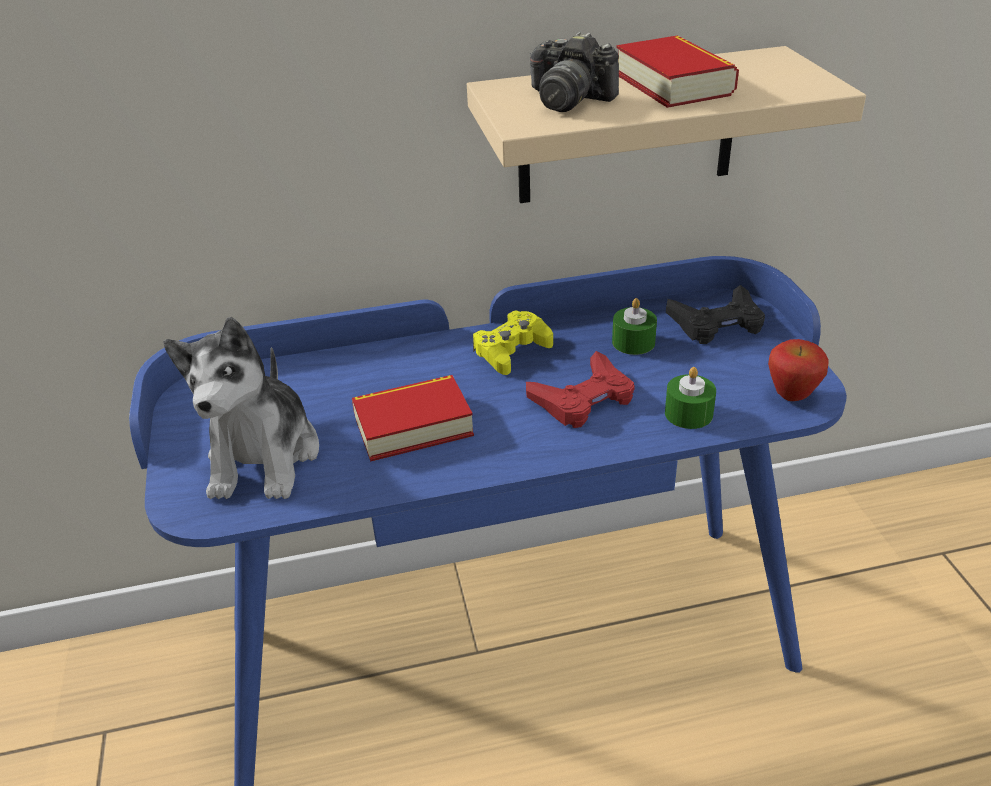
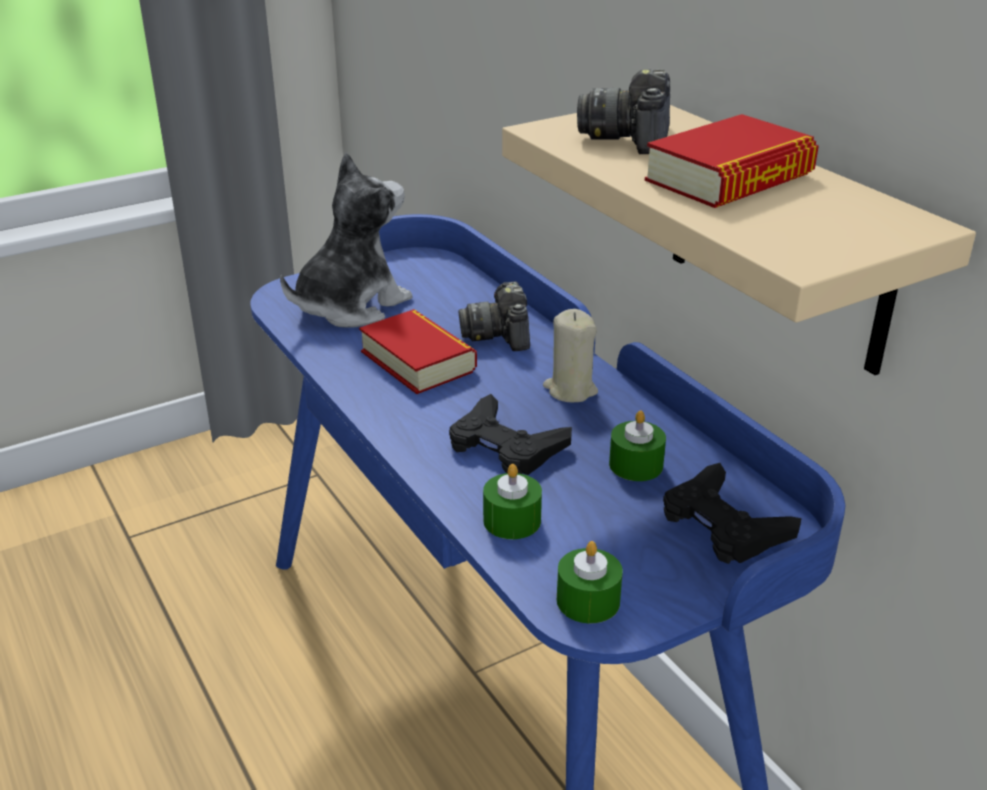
camera: 70 degrees right, 5 degrees down
plush toy [163,317,319,499] -> plush toy turned 150 degrees clockwise [280,153,412,328]
yellow game controller [473,310,553,375] -> beige candle [543,309,598,402]
red game controller [526,351,635,428] -> black game controller [449,394,572,475]
apple [768,339,829,401] -> green candle [557,541,623,623]
none -> camera [458,282,530,351]

